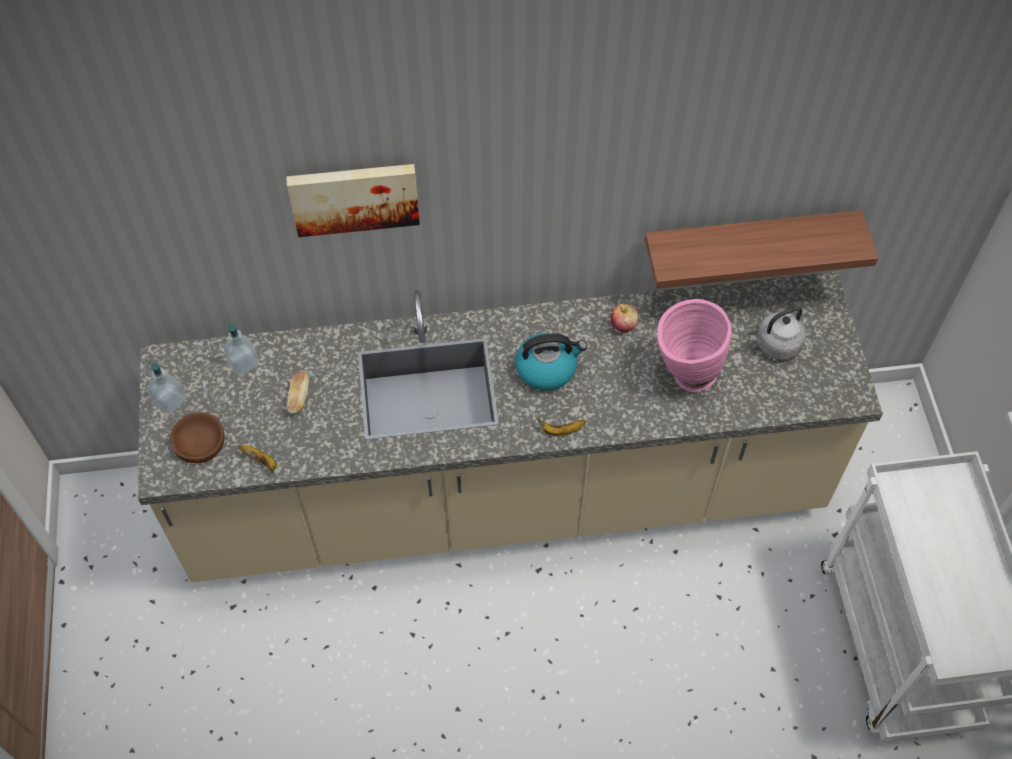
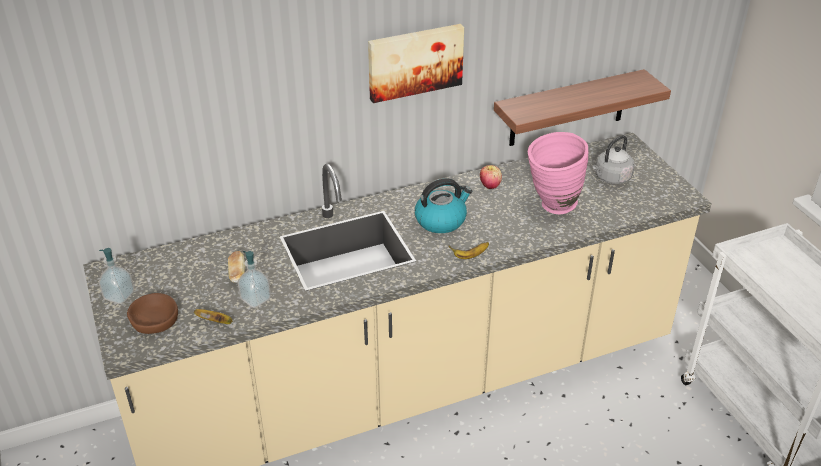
camera: 15 degrees left, 20 degrees down
soap dispenser [223,322,259,375] -> soap dispenser moved to [237,251,271,308]
picture [286,164,420,237] -> picture moved to [368,24,464,103]

